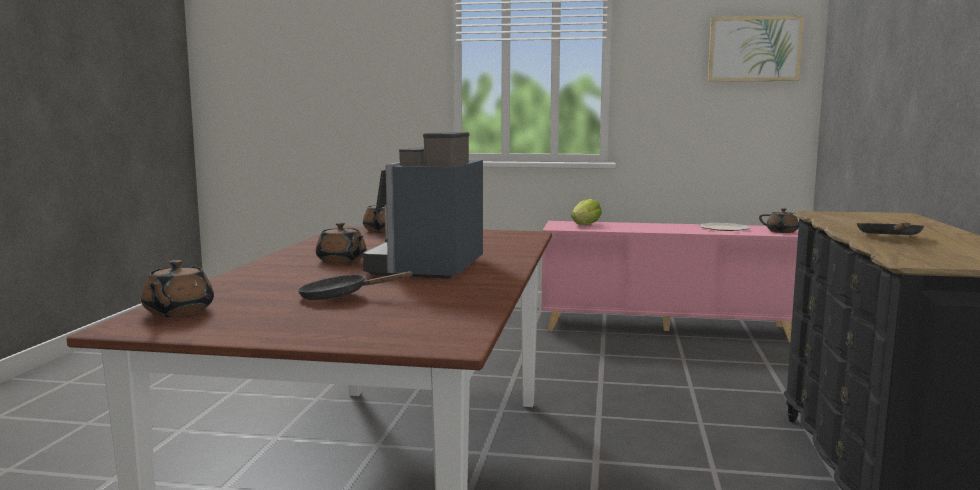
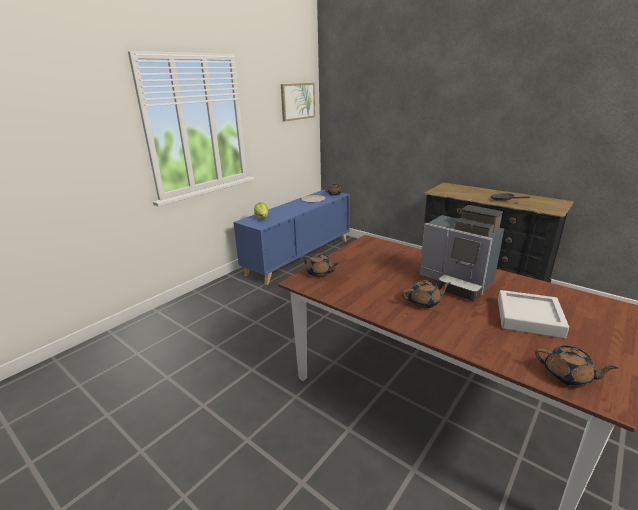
camera: 60 degrees left, 15 degrees up
black frying pan [298,271,414,300] -> grey tray [498,290,569,339]
pink cabinet [541,221,798,342] -> blue cabinet [233,189,350,285]

